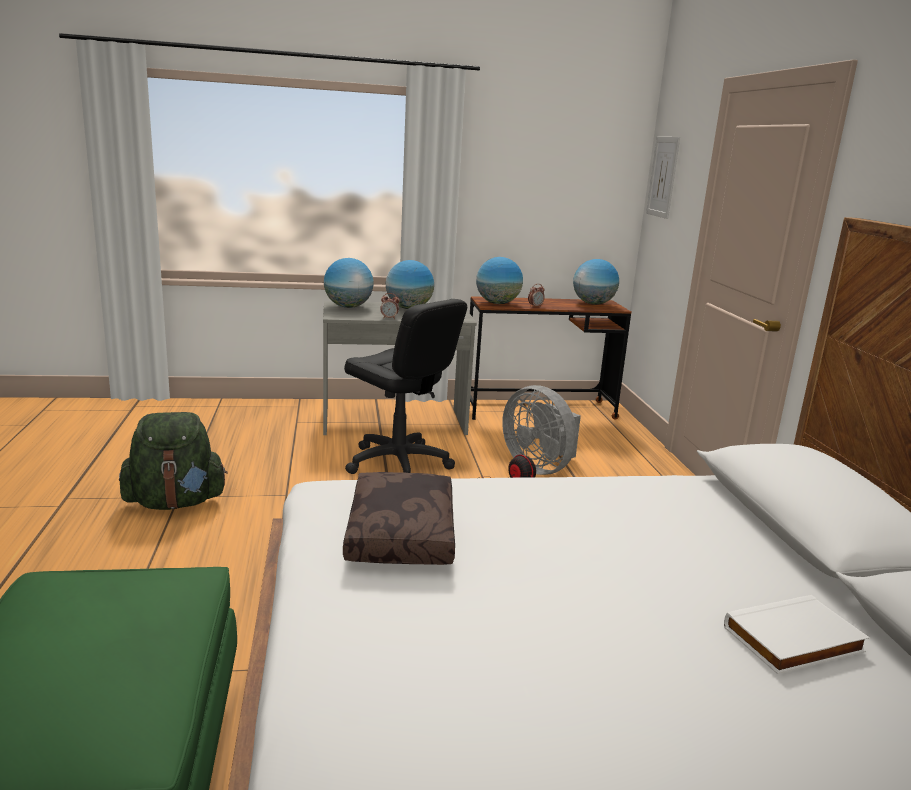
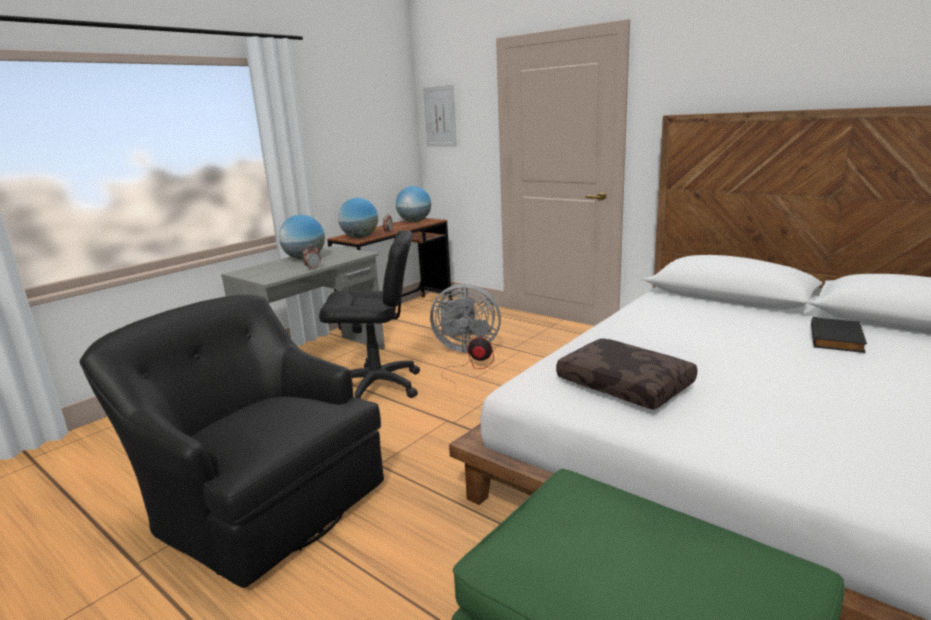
camera: 40 degrees left, 0 degrees up
green backpack [119,412,228,510] -> black armchair [80,295,384,588]
globe [324,258,374,308] -> none
white book [724,595,870,674] -> black book [811,317,867,353]

